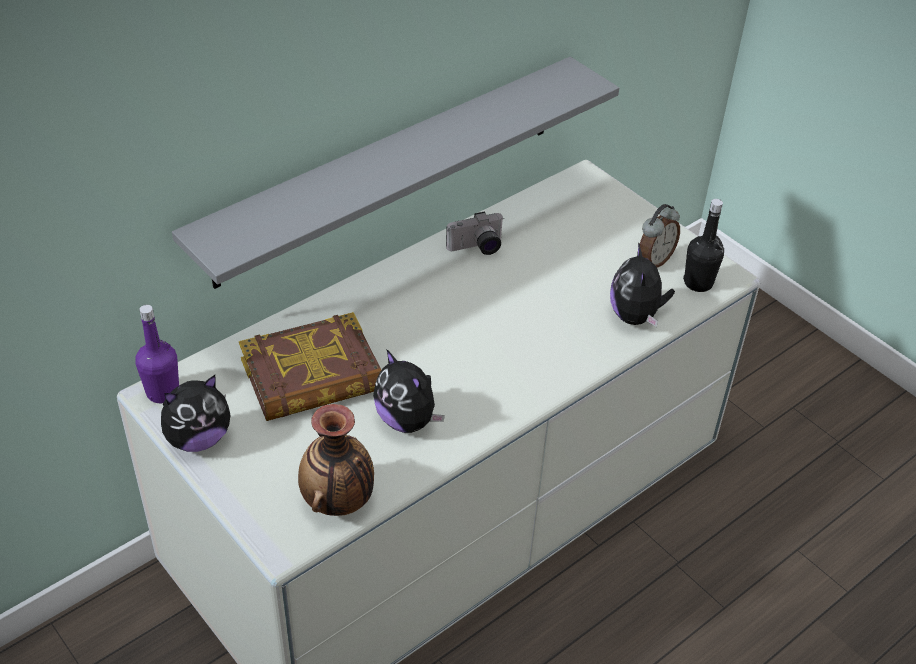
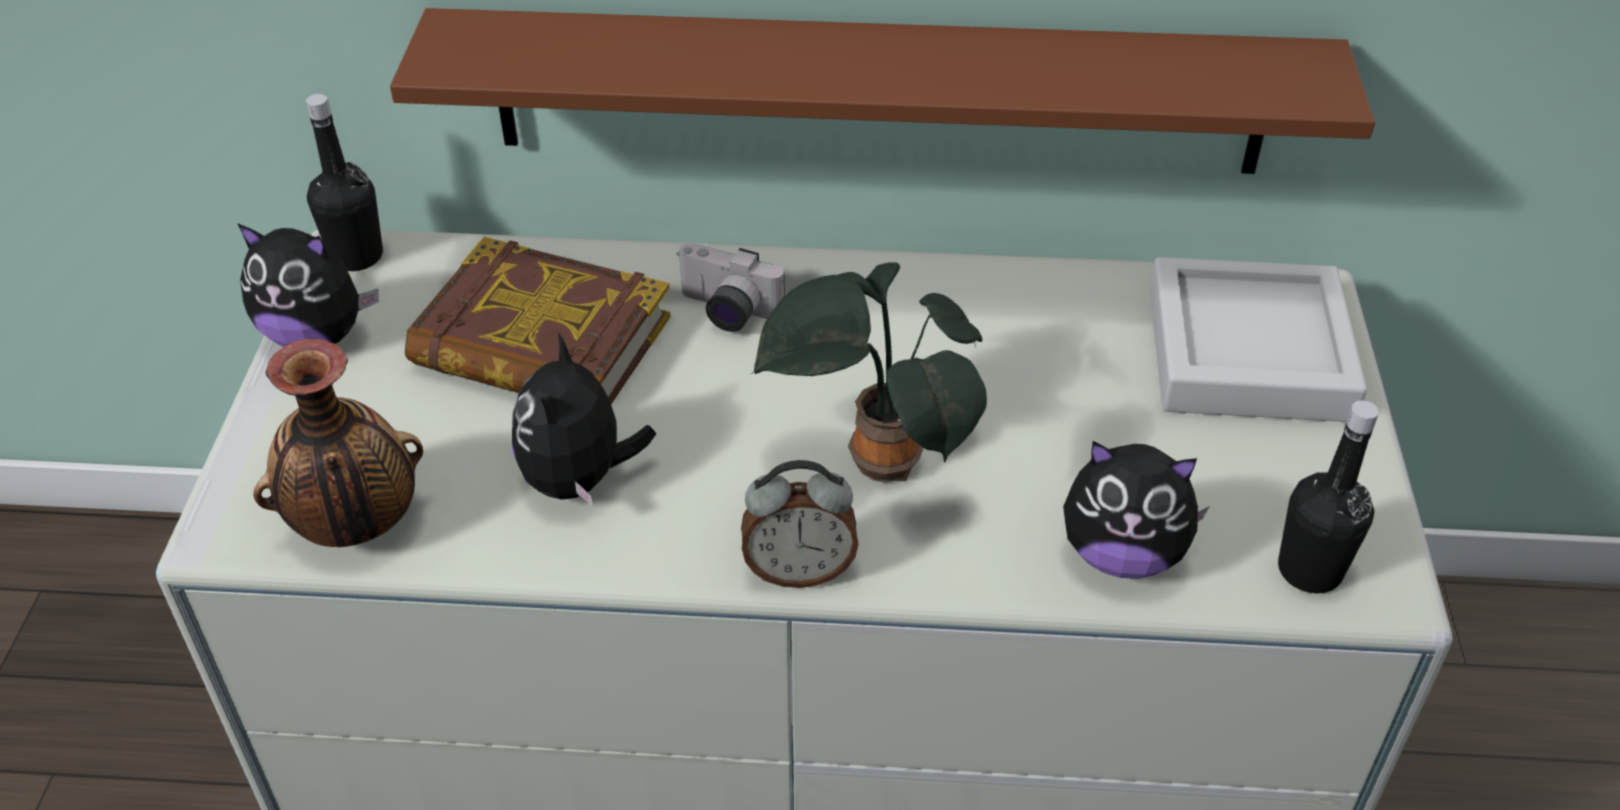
camera: 45 degrees right, 0 degrees up
purple bottle [136,305,179,404] -> black bottle [306,94,383,271]
grey shelf [172,57,619,289] -> brown shelf [390,8,1375,174]
camera [446,211,503,255] -> camera moved to [676,243,785,332]
plush toy [610,243,675,327] -> plush toy turned 120 degrees counterclockwise [1063,441,1210,579]
alarm clock [640,204,680,267] -> alarm clock moved to [741,460,859,588]
none -> potted plant [751,262,987,482]
none -> grey tray [1149,257,1367,422]

